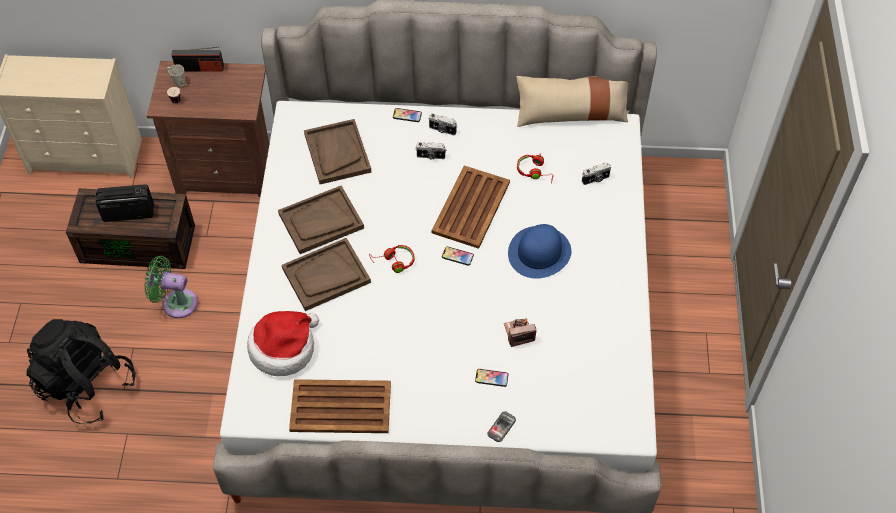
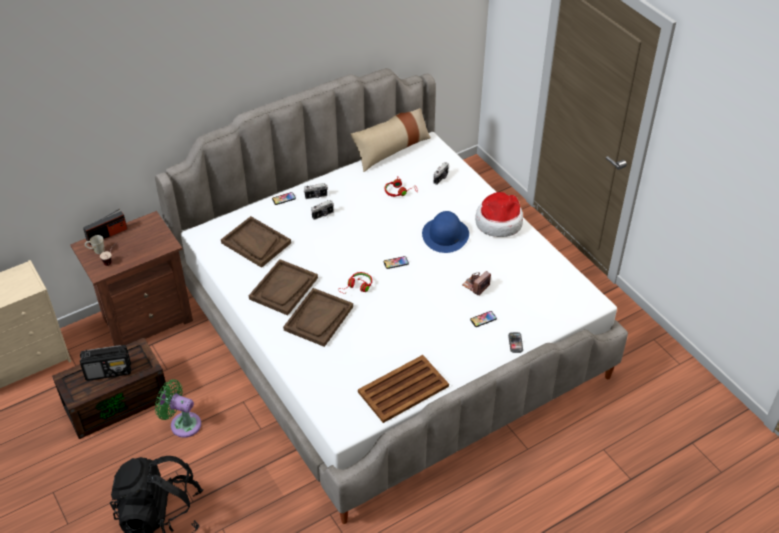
camera: 35 degrees left, 10 degrees down
radio [95,184,154,222] -> radio turned 150 degrees counterclockwise [80,345,131,381]
green fan [144,256,198,318] -> green fan turned 45 degrees clockwise [155,379,201,438]
hat [247,311,319,376] -> hat moved to [475,192,523,237]
brown tray [431,166,510,249] -> none

